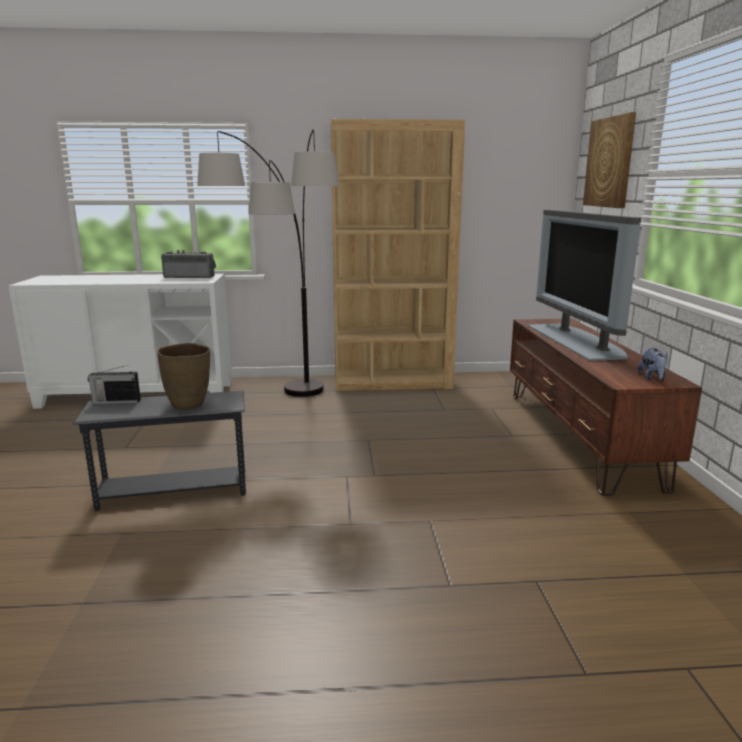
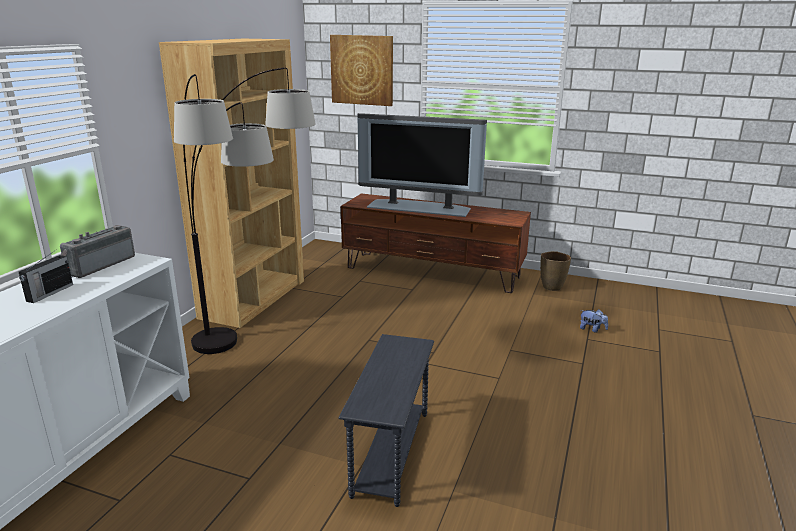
camera: 65 degrees left, 5 degrees up
radio [88,365,141,404] -> radio moved to [19,249,73,303]
brown vase [157,343,210,410] -> brown vase moved to [540,251,571,291]
plush toy [638,348,667,381] -> plush toy moved to [580,309,608,333]

